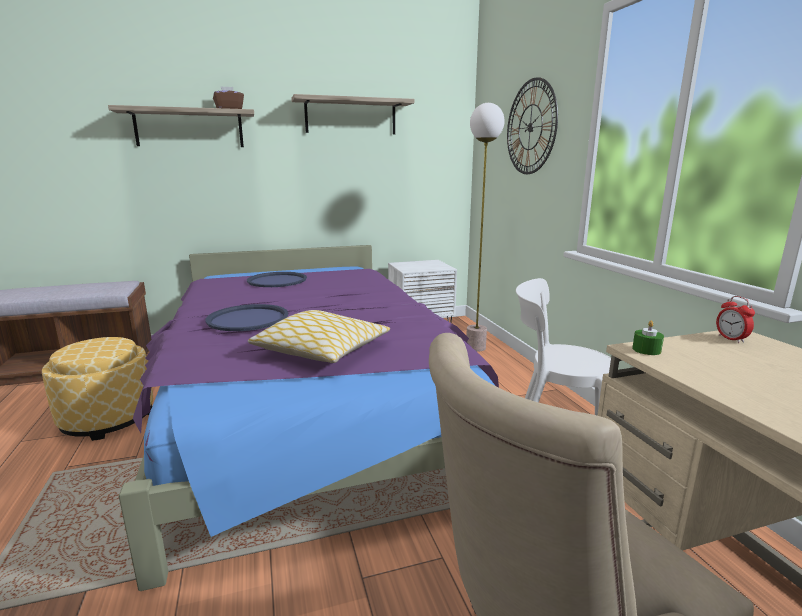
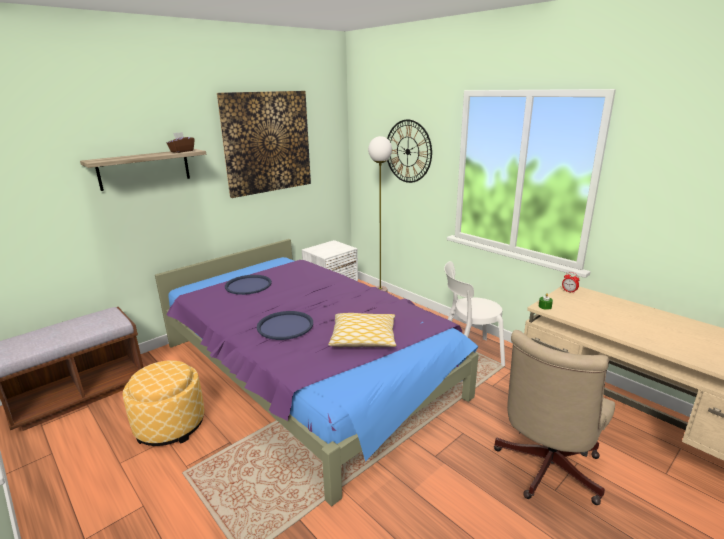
camera: 25 degrees left, 5 degrees up
shelf [291,94,414,134] -> picture [217,91,311,198]

